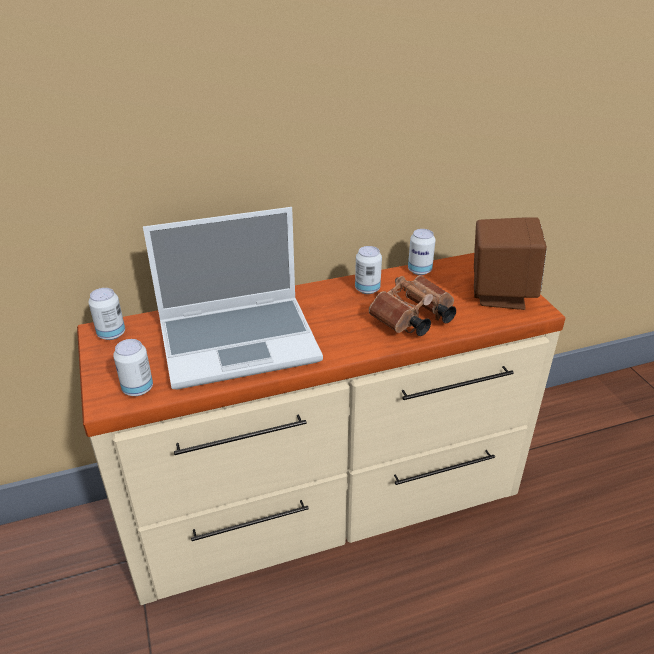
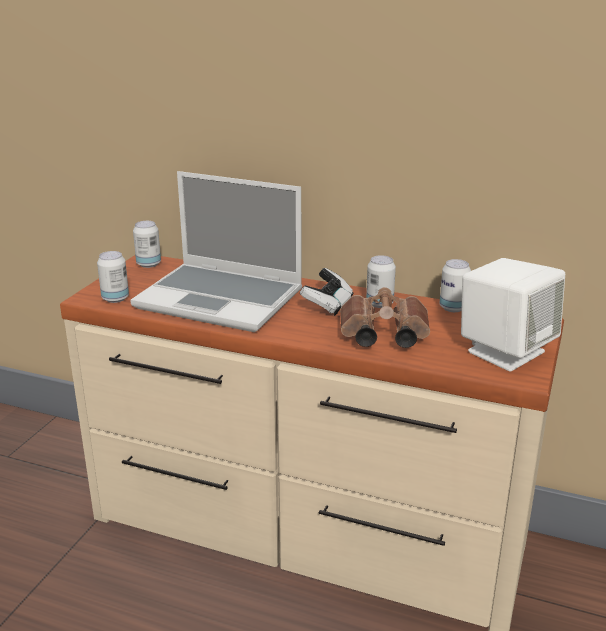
camera: 40 degrees right, 10 degrees down
brown speaker [474,217,547,310] -> white speaker [461,258,565,372]
none -> game controller [300,268,353,316]

